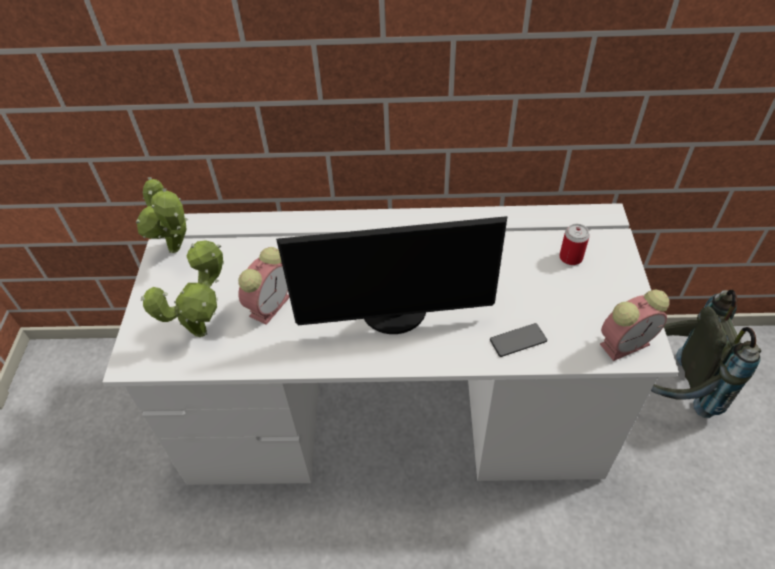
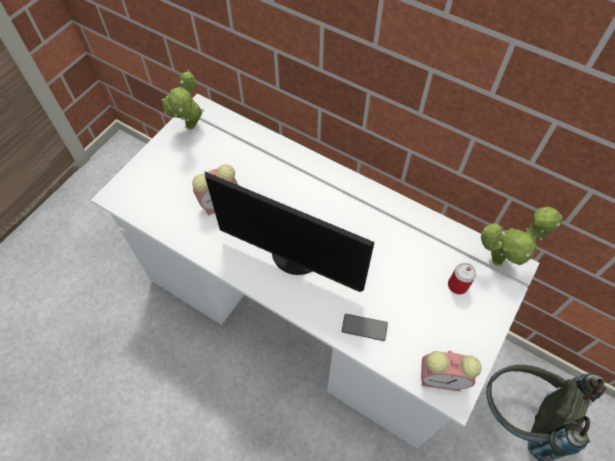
camera: 30 degrees right, 10 degrees up
potted plant [141,240,224,337] -> potted plant moved to [481,207,562,266]

